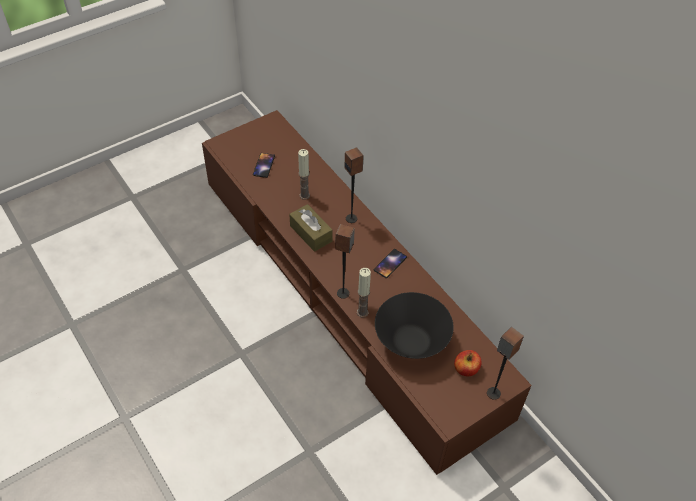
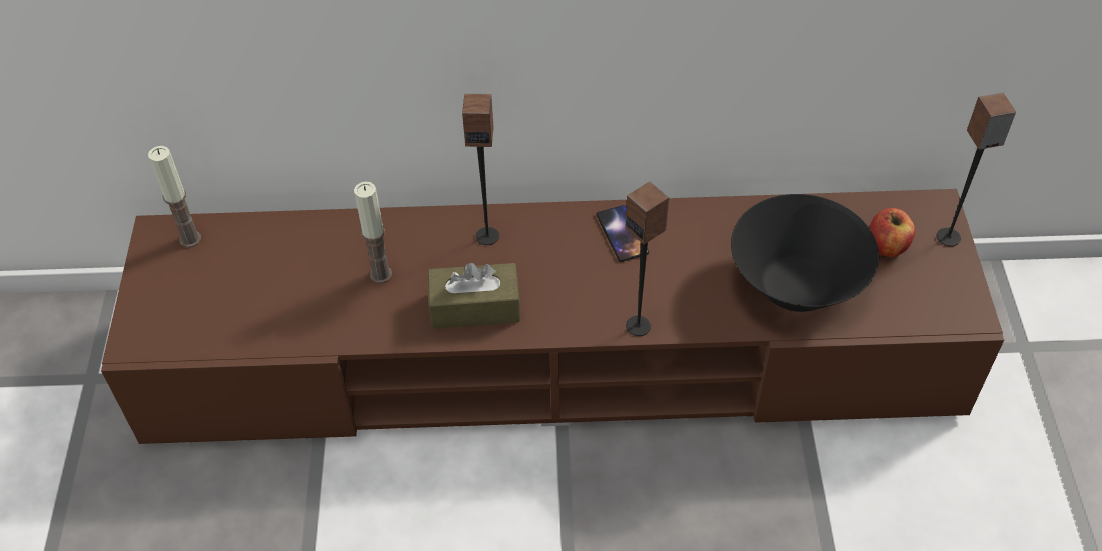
camera: 55 degrees left, 0 degrees up
phone [253,153,275,178] -> none
candle [357,268,371,318] -> candle moved to [148,146,201,248]

